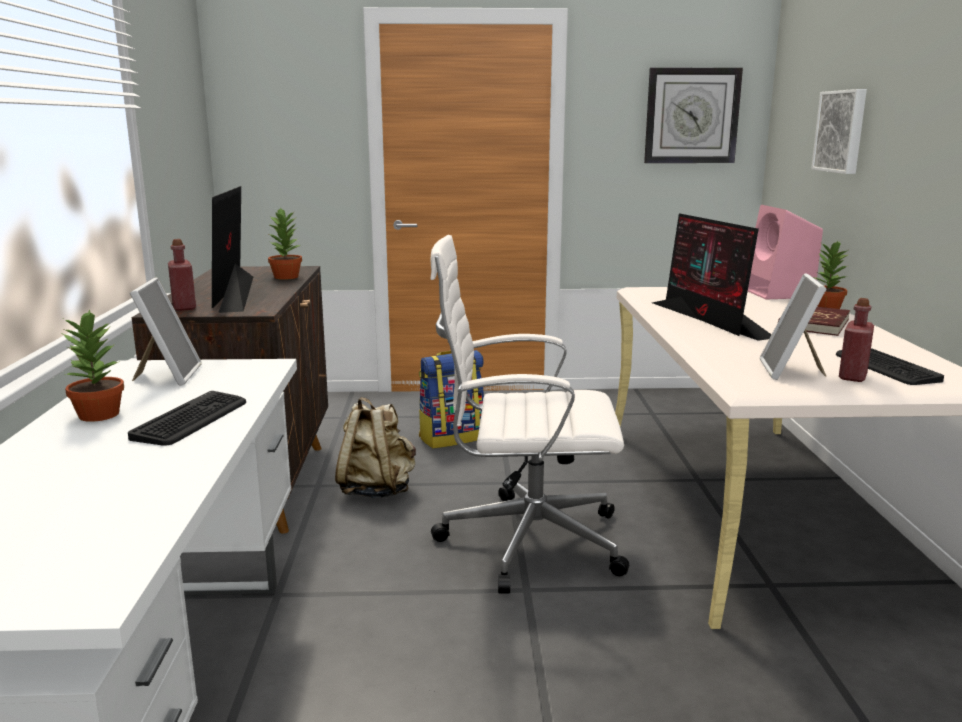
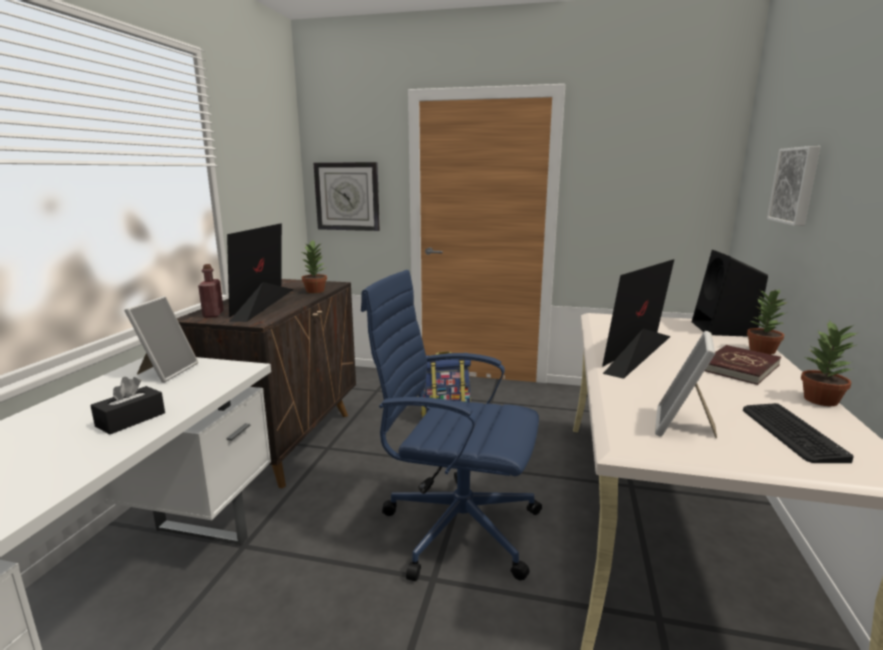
camera: 15 degrees right, 0 degrees up
potted plant [63,310,124,422] -> potted plant moved to [801,321,859,406]
keyboard [128,391,246,446] -> black tissue box [90,377,165,434]
beige backpack [335,397,416,498] -> none
white office chair [431,235,629,594] -> blue office chair [361,270,542,581]
wall clock [644,68,743,163] -> wall clock moved to [313,162,380,231]
monitor [652,213,771,341] -> monitor turned 45 degrees clockwise [602,259,674,379]
pink speaker [748,205,823,299] -> black speaker [692,250,768,337]
red bottle [839,298,874,382] -> none

